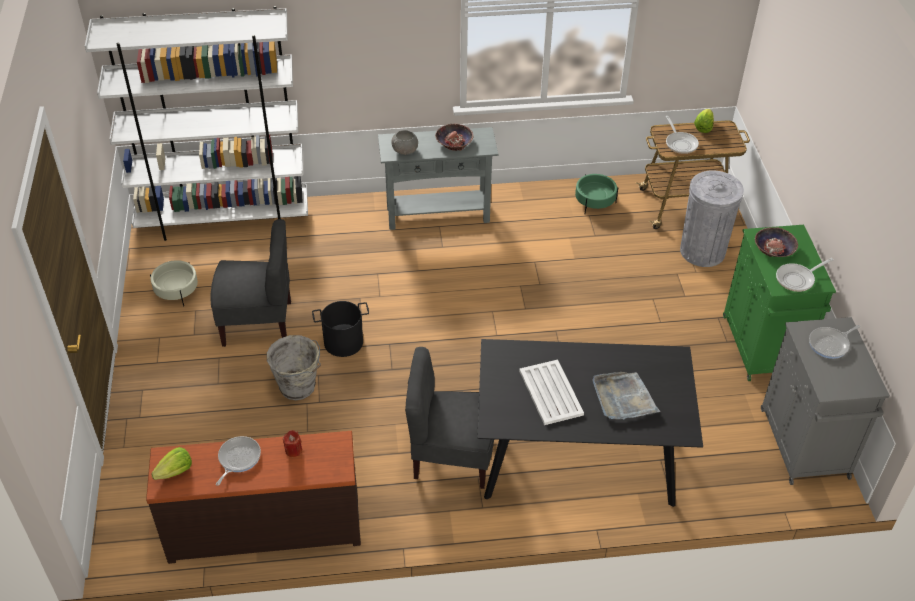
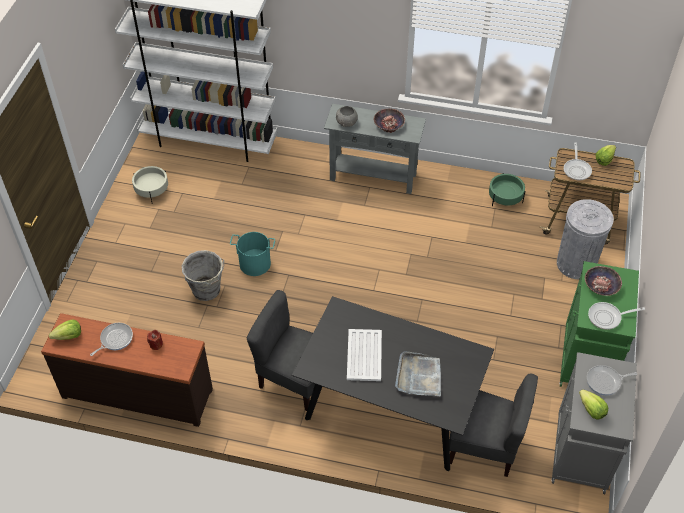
camera: 20 degrees right, 5 degrees up
grey chair [210,219,291,347] -> grey chair moved to [449,374,538,477]
black bucket [312,301,369,357] -> turquoise bucket [230,232,275,276]
none -> lettuce [579,389,608,419]

